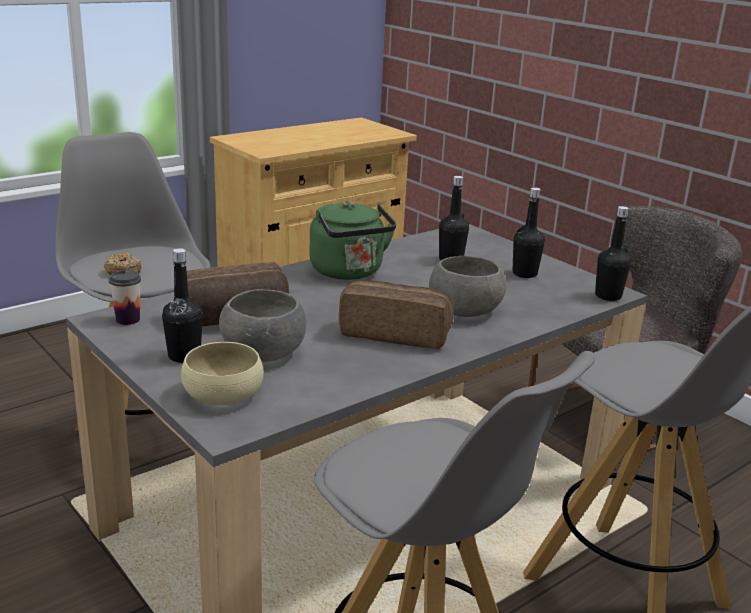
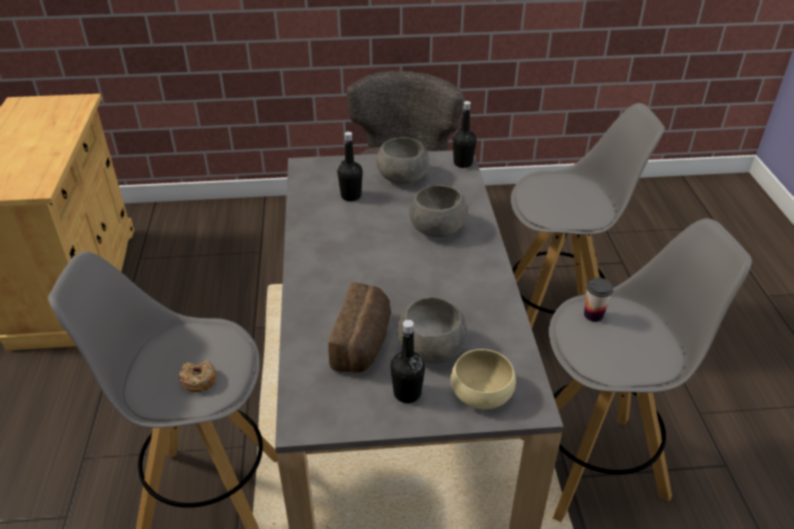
camera: 55 degrees left, 15 degrees up
cup [109,270,141,325] -> cup moved to [584,278,613,322]
green kettle [309,201,396,280] -> none
bread [339,280,454,349] -> none
black bottle [512,187,545,278] -> grey bowl [376,137,429,184]

